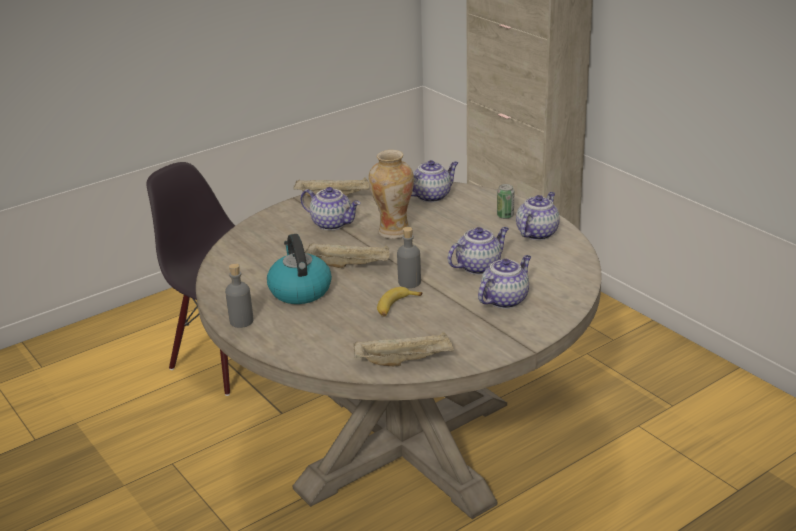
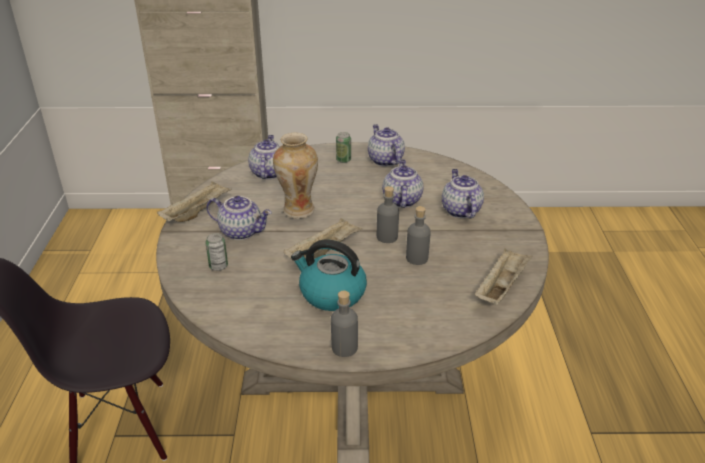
camera: 55 degrees left, 5 degrees up
teapot [301,187,360,231] -> teapot turned 45 degrees clockwise [206,196,272,240]
banana [377,287,422,317] -> grey bottle [406,206,431,265]
none -> can [206,233,228,271]

